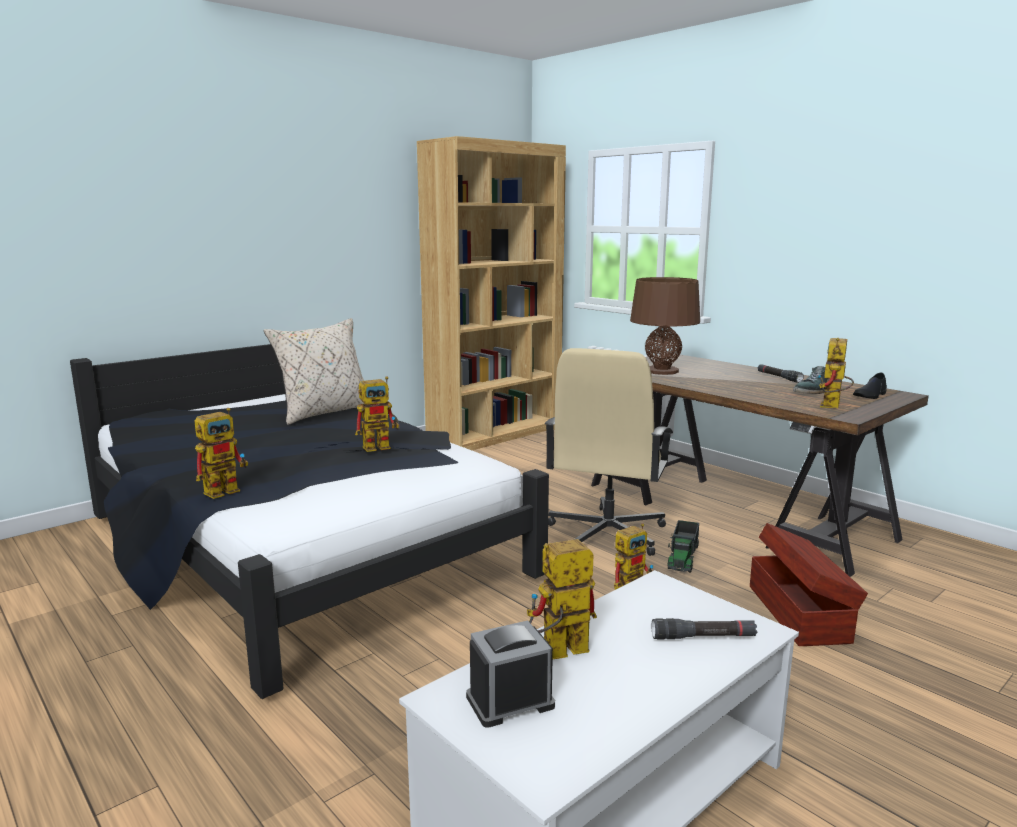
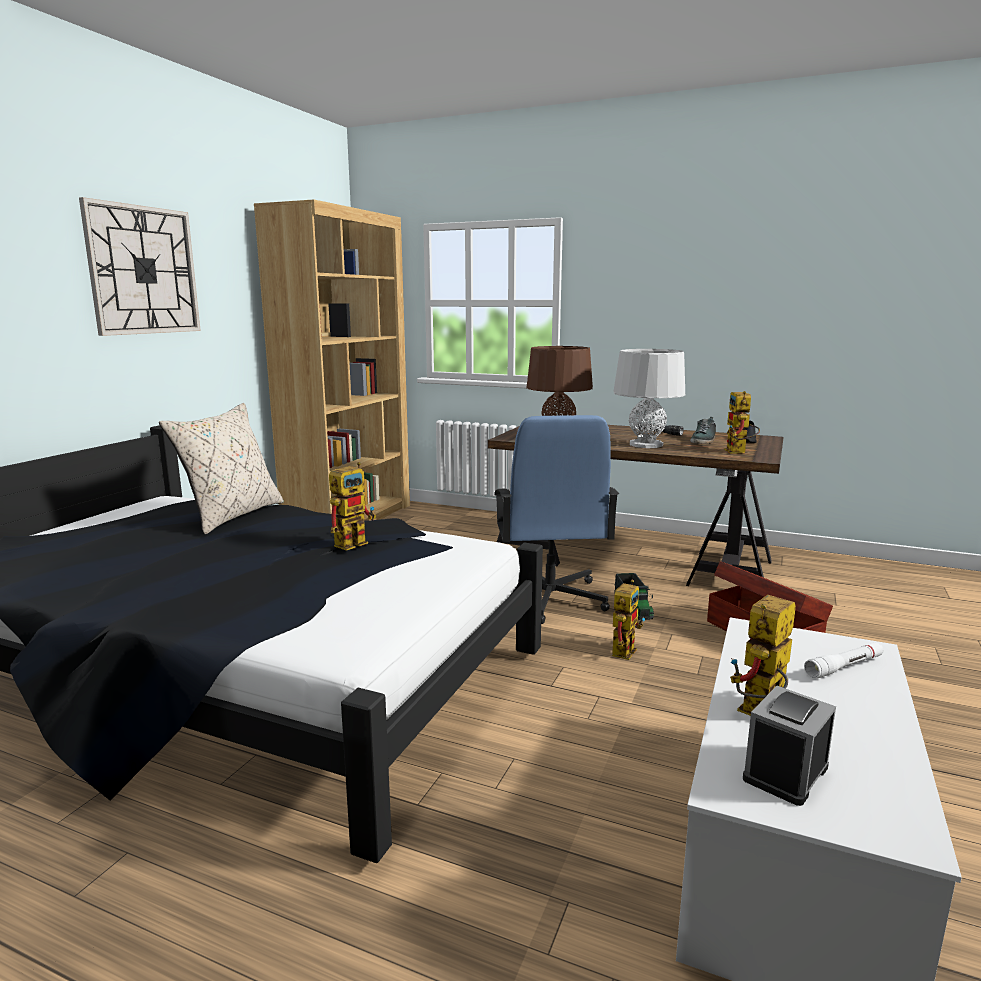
camera: 25 degrees left, 0 degrees up
toy robot [194,408,248,499] -> none
beige office chair [544,348,673,556] -> blue office chair [494,415,619,624]
black flashlight [652,618,757,639] -> white flashlight [804,642,884,679]
none -> wall clock [79,197,201,336]
none -> grey table lamp [613,349,685,448]

